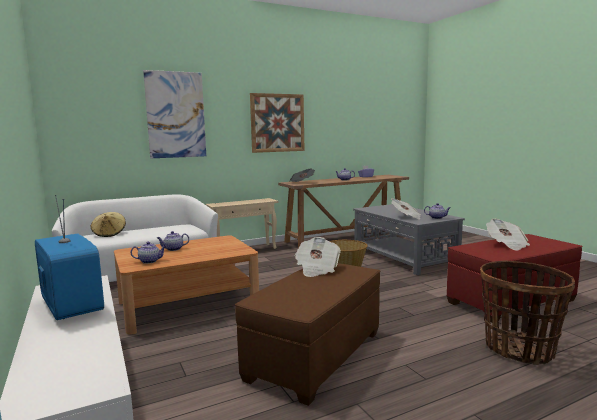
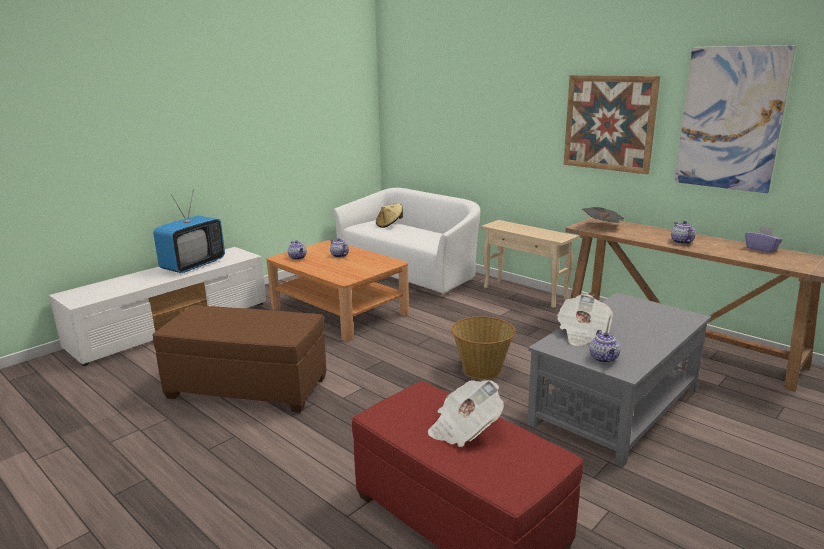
camera: 70 degrees right, 10 degrees up
picture [143,70,206,158] -> picture moved to [675,45,796,193]
newspaper [295,237,341,277] -> none
basket [480,260,575,365] -> none

